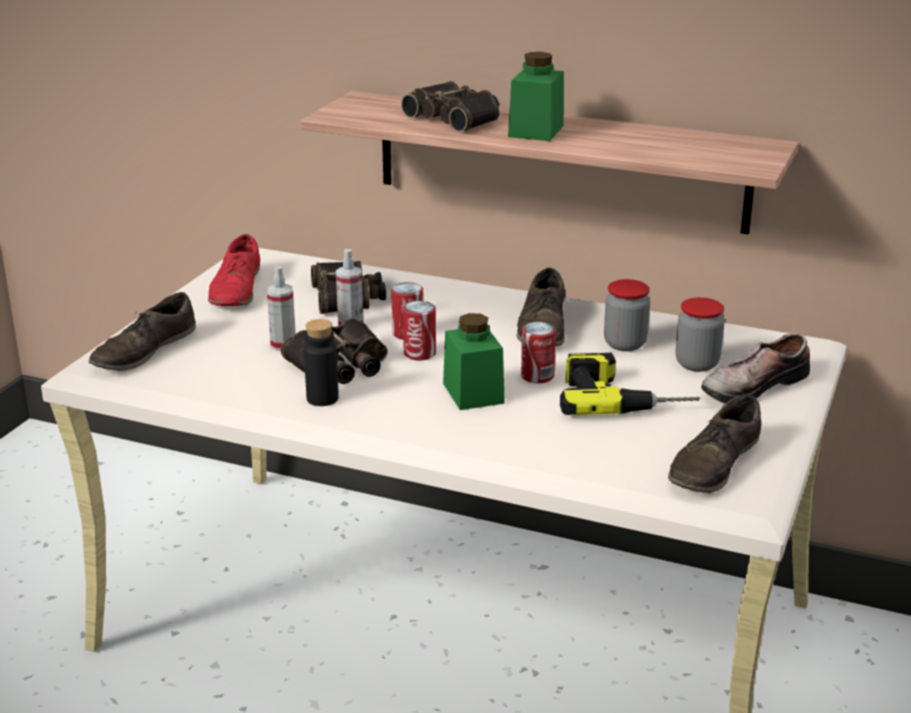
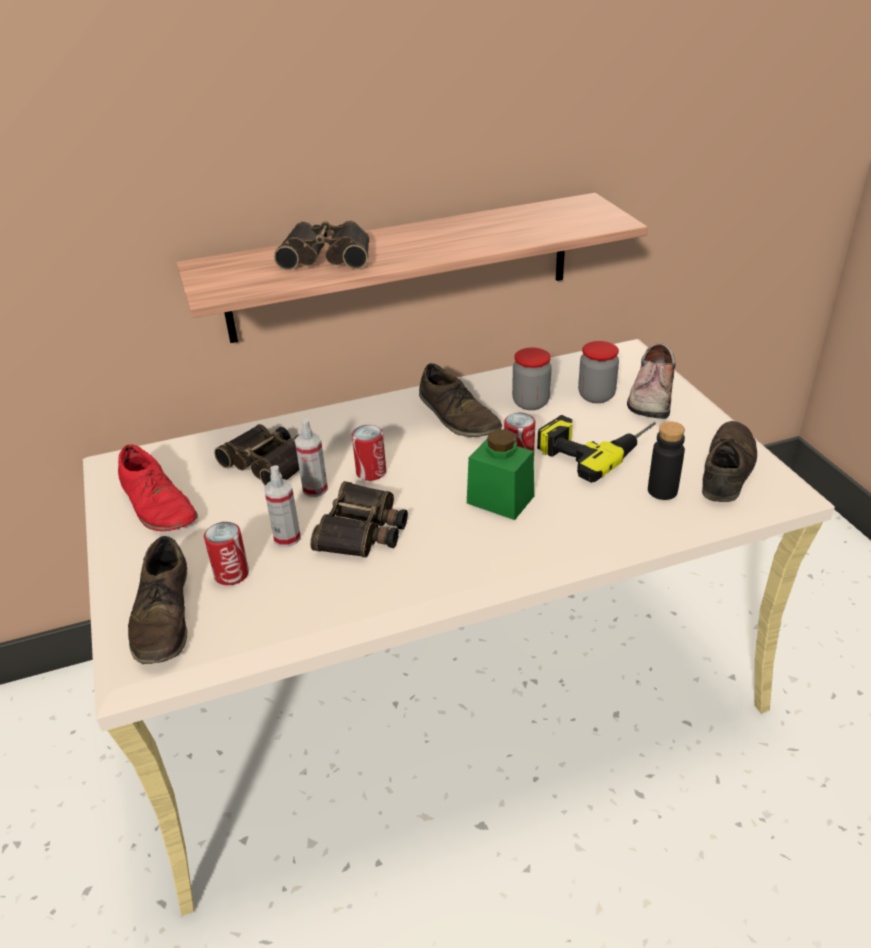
camera: 40 degrees left, 10 degrees up
black bottle [304,319,339,406] -> black bottle moved to [648,421,685,500]
can [403,301,436,360] -> can moved to [204,522,249,585]
green jar [508,52,564,141] -> none
brown shoe [668,394,761,493] -> brown shoe turned 150 degrees counterclockwise [702,421,757,502]

